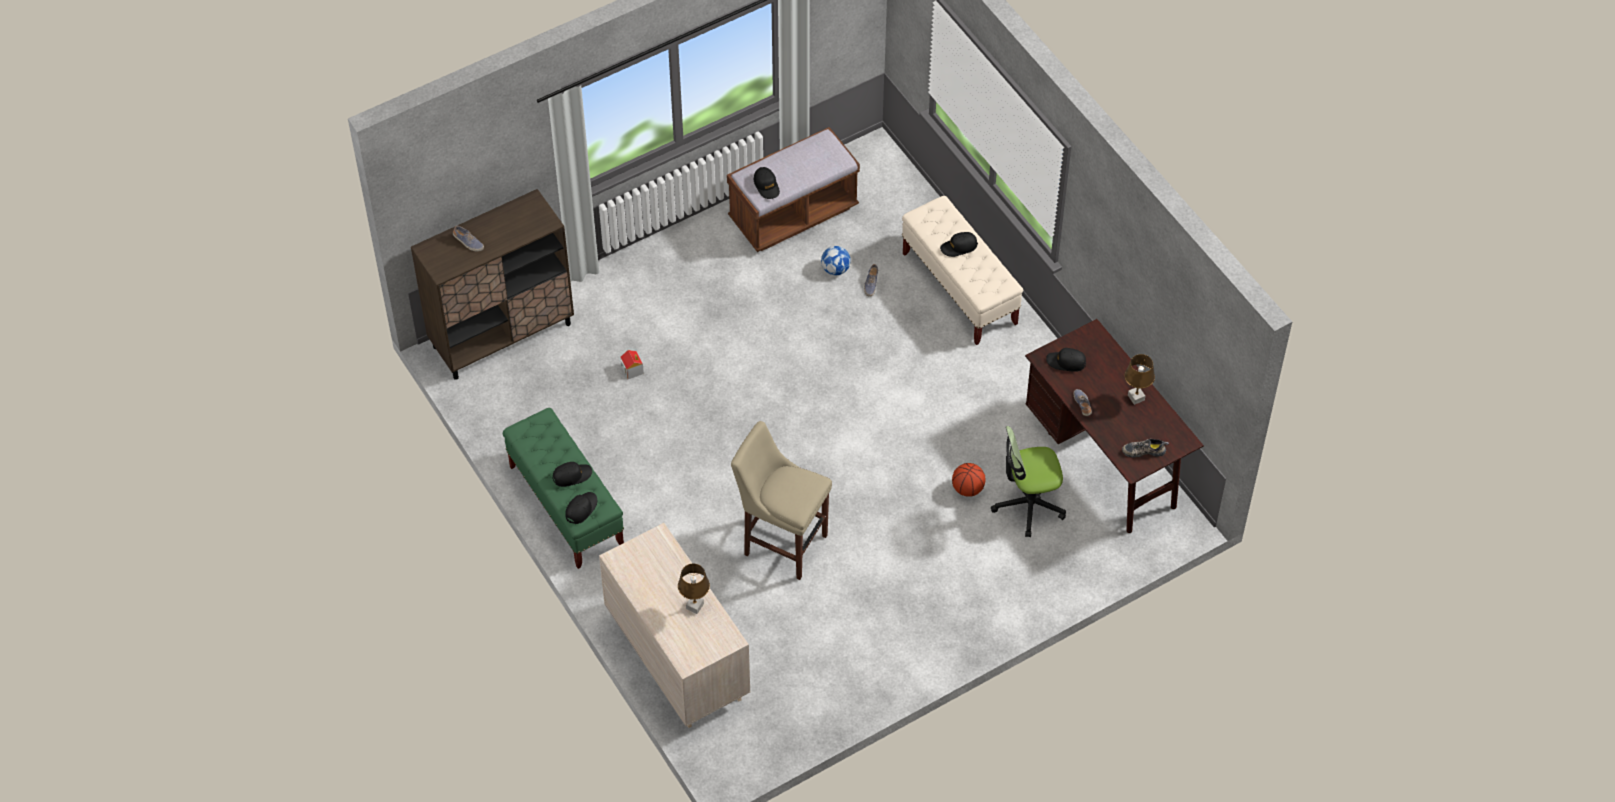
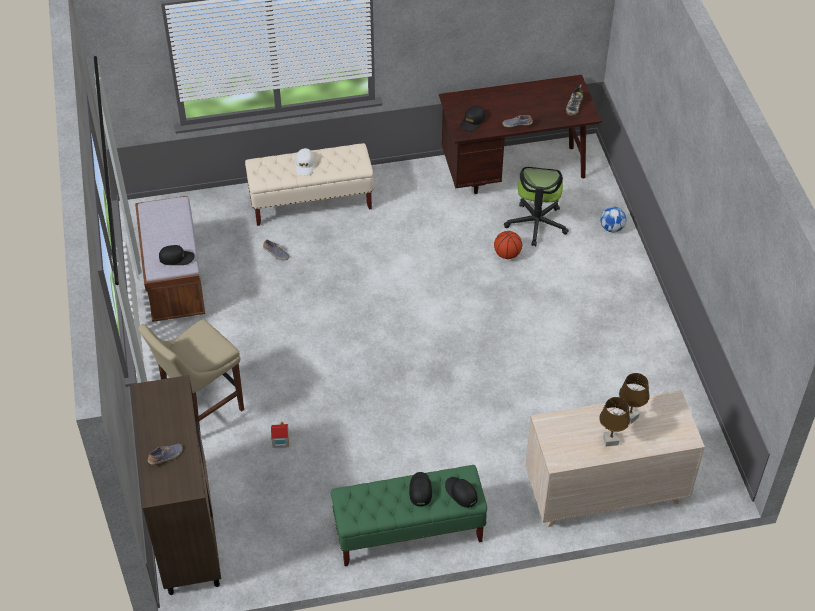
camera: 70 degrees left, 5 degrees down
beige stool [731,421,832,580] -> beige stool moved to [138,319,244,435]
football [821,246,851,275] -> football moved to [600,207,626,232]
black cap [940,232,978,257] -> white cap [295,148,315,175]
brown table lamp [1124,354,1155,405] -> brown table lamp moved to [599,397,630,446]

